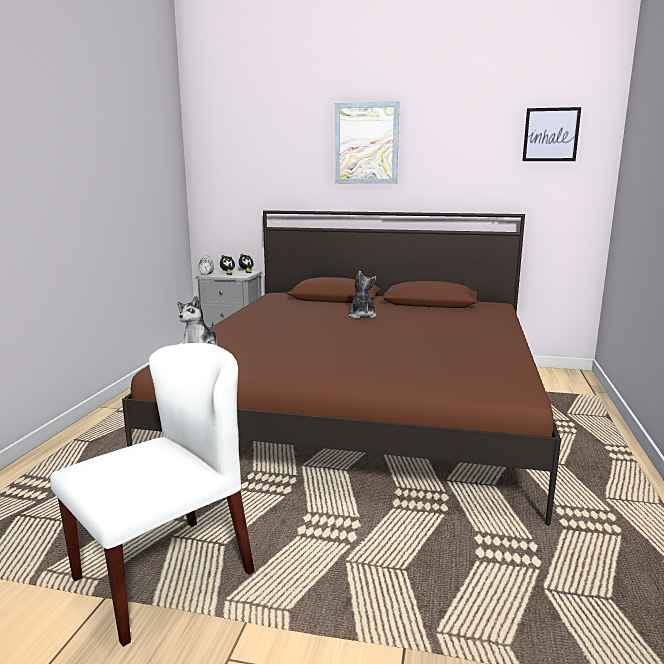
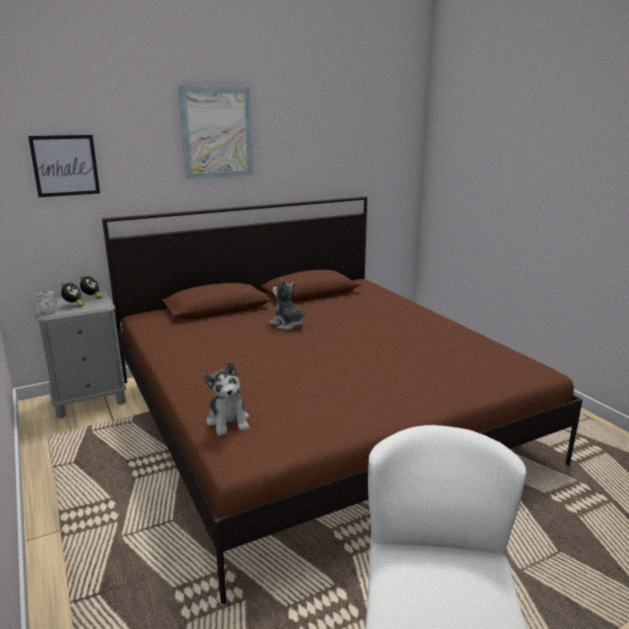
camera: 40 degrees left, 5 degrees up
picture [522,107,581,161] -> picture moved to [28,135,100,197]

